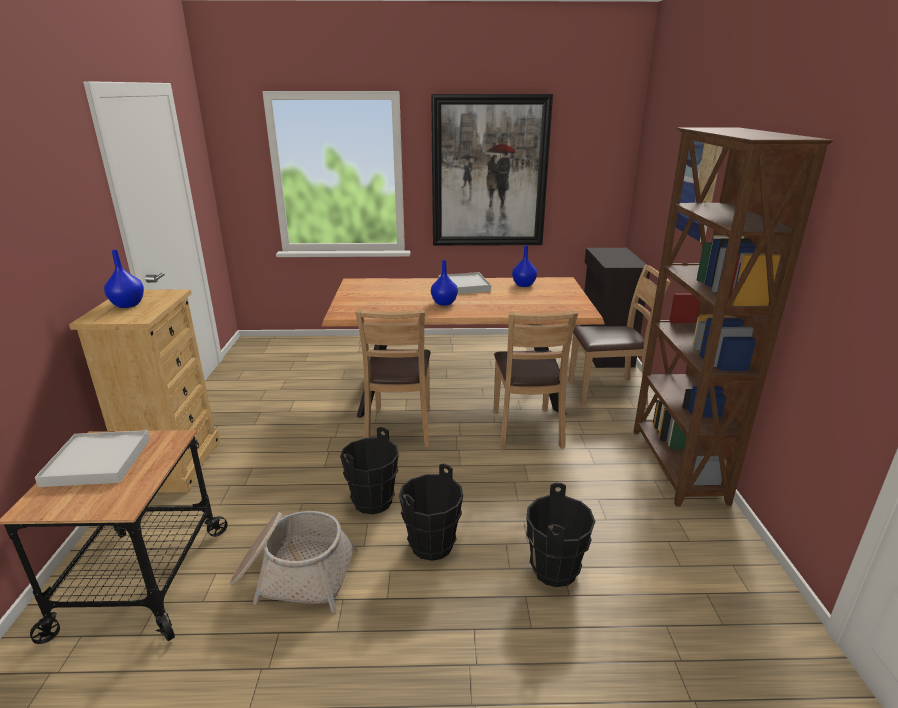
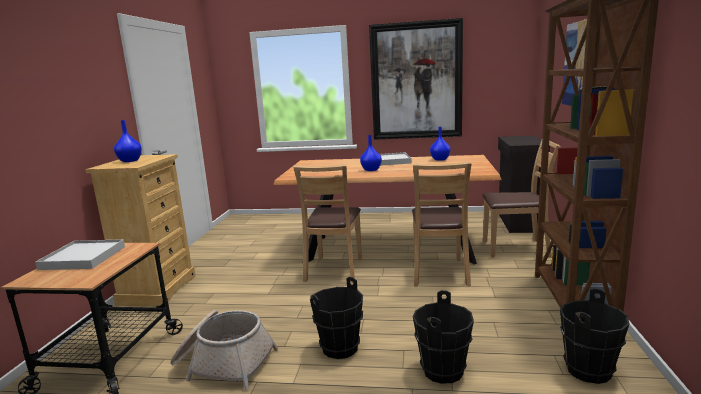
camera: 10 degrees right, 10 degrees down
black bucket [340,427,399,515] -> black bucket moved to [560,289,629,384]

